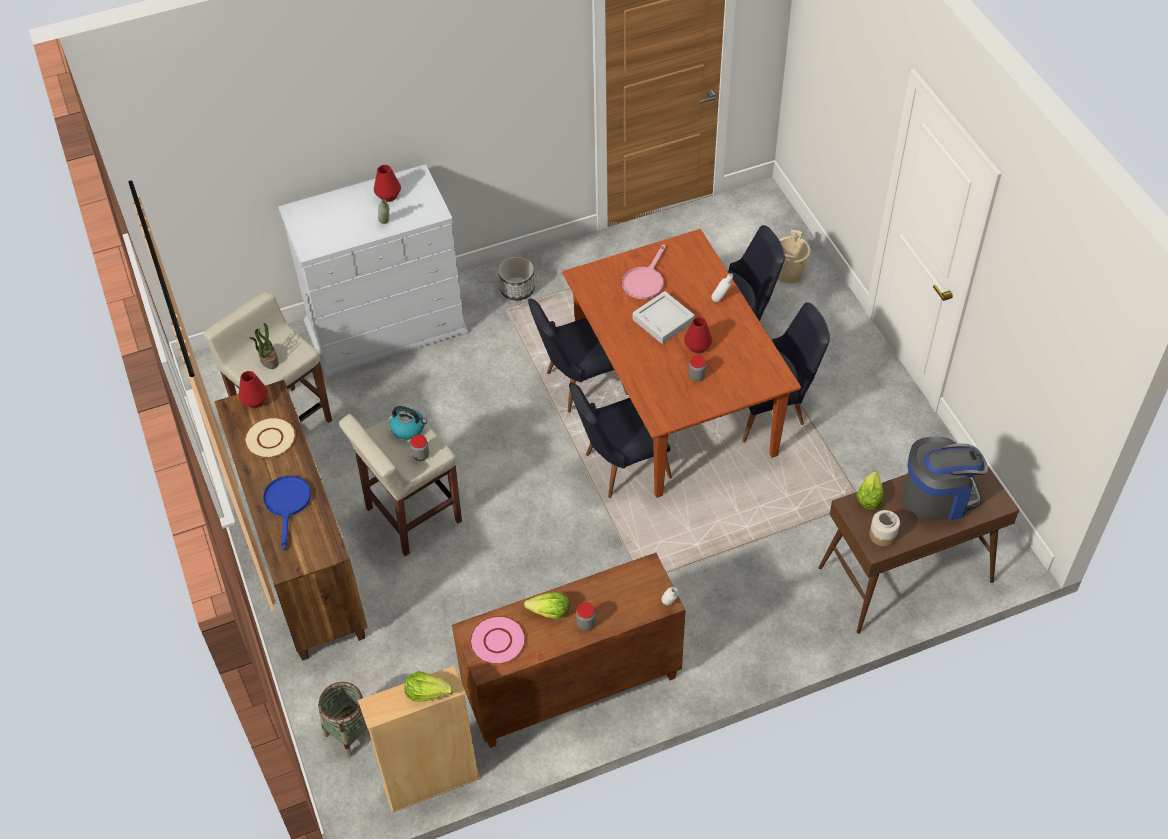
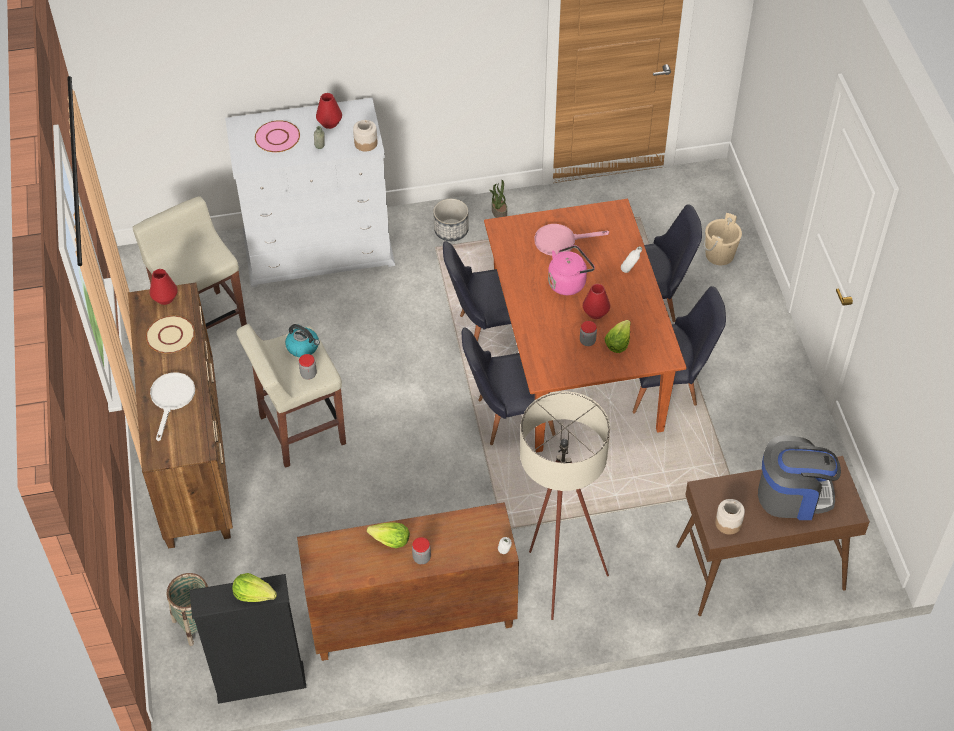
camera: 10 degrees right, 0 degrees up
potted plant [249,323,279,369] -> potted plant moved to [489,180,507,218]
blue frying pan [263,476,311,550] -> white frying pan [150,372,195,441]
beige bookcase [358,665,481,813] -> black bookcase [190,574,307,704]
pink plate [470,616,526,665] -> pink plate moved to [255,120,300,152]
pink frying pan [622,244,666,299] -> pink frying pan turned 45 degrees clockwise [534,224,609,256]
grey tray [633,291,695,344] -> pink kettle [548,245,595,295]
lettuce [857,471,883,510] -> lettuce moved to [604,320,631,353]
none -> jar [353,120,378,152]
none -> beige floor lamp [520,391,610,620]

